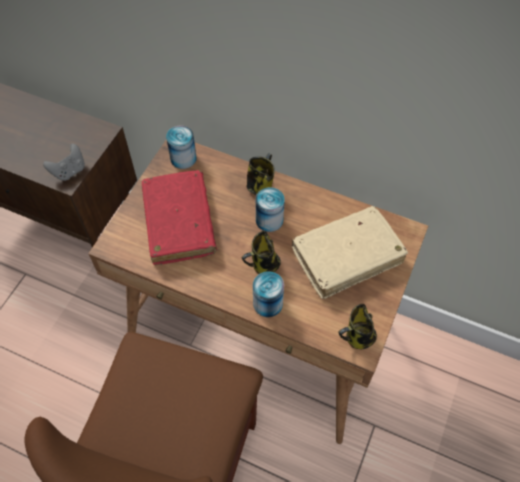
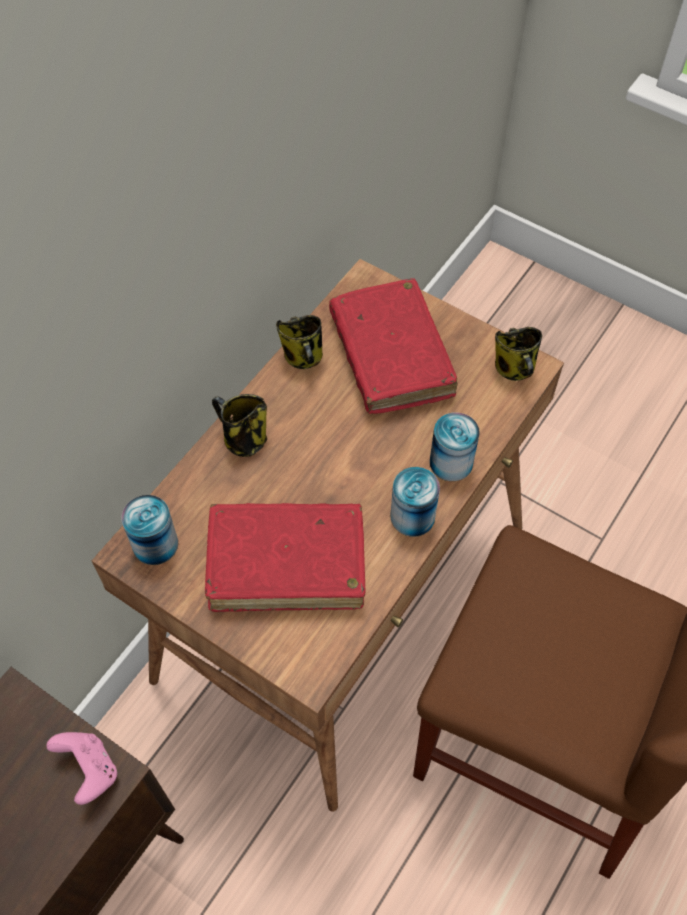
camera: 80 degrees left, 0 degrees up
grey game controller [43,144,85,181] -> pink game controller [46,732,117,805]
mug [242,231,281,274] -> mug moved to [276,315,323,369]
can [256,187,285,232] -> can moved to [390,467,440,537]
beige book [292,206,408,299] -> red book [329,278,457,414]

